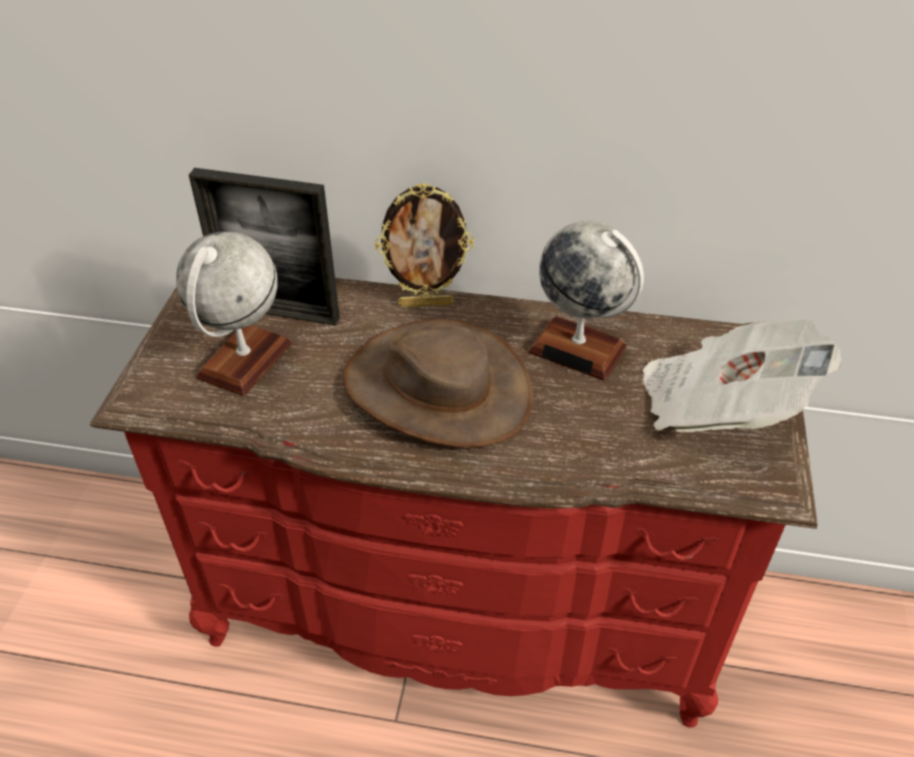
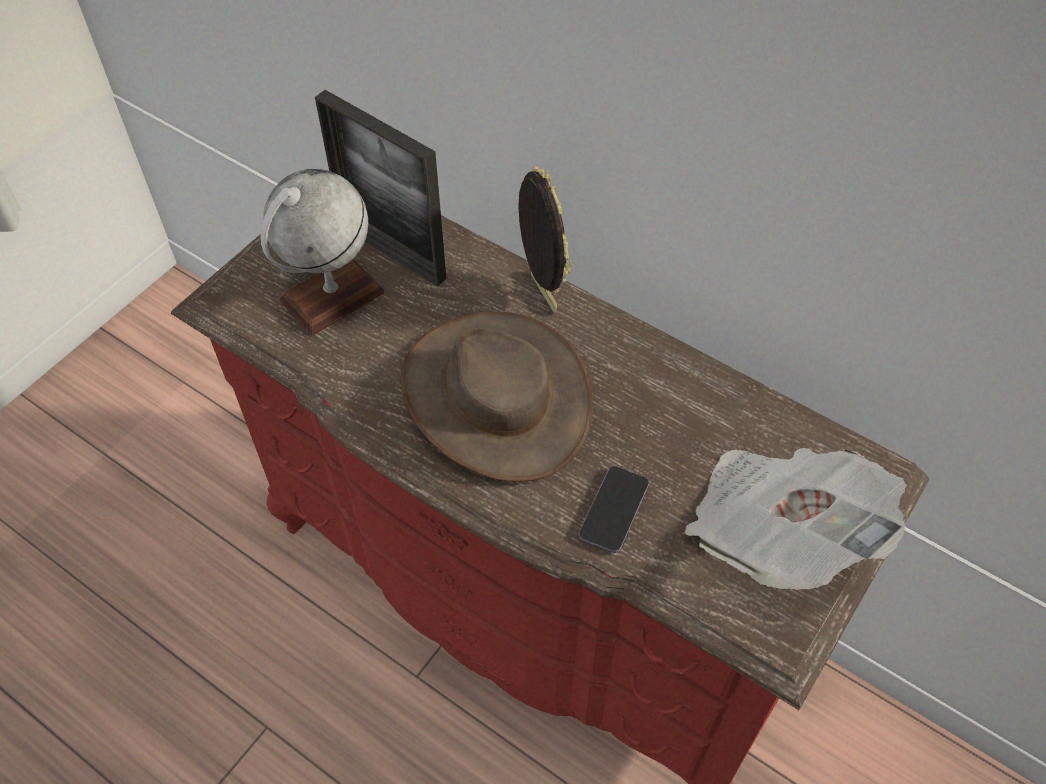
camera: 25 degrees right, 10 degrees up
picture frame [375,183,474,308] -> picture frame turned 135 degrees counterclockwise [518,165,571,312]
globe [528,221,644,381] -> none
none -> phone [579,466,649,553]

